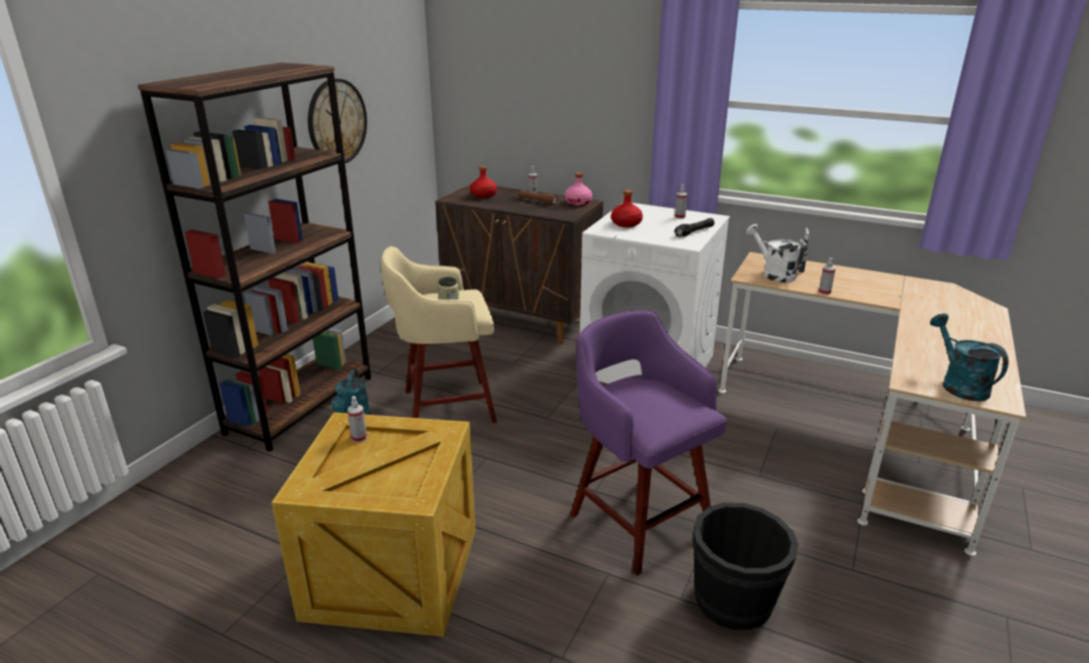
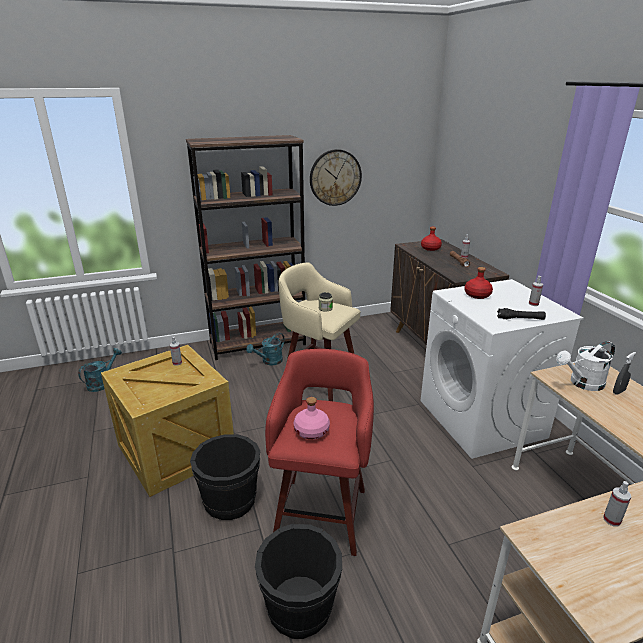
camera: 45 degrees right, 0 degrees up
pink bottle [565,172,592,206] -> pink bottle moved to [294,397,330,439]
purple stool [570,310,727,576] -> red stool [265,349,374,556]
white watering can [746,224,807,283] -> white watering can turned 120 degrees counterclockwise [556,341,615,391]
spray bottle [819,258,836,295] -> spray bottle moved to [603,481,631,527]
turquoise watering can [930,314,1009,401] -> turquoise watering can moved to [78,348,122,392]
none -> black bucket [190,434,260,520]

